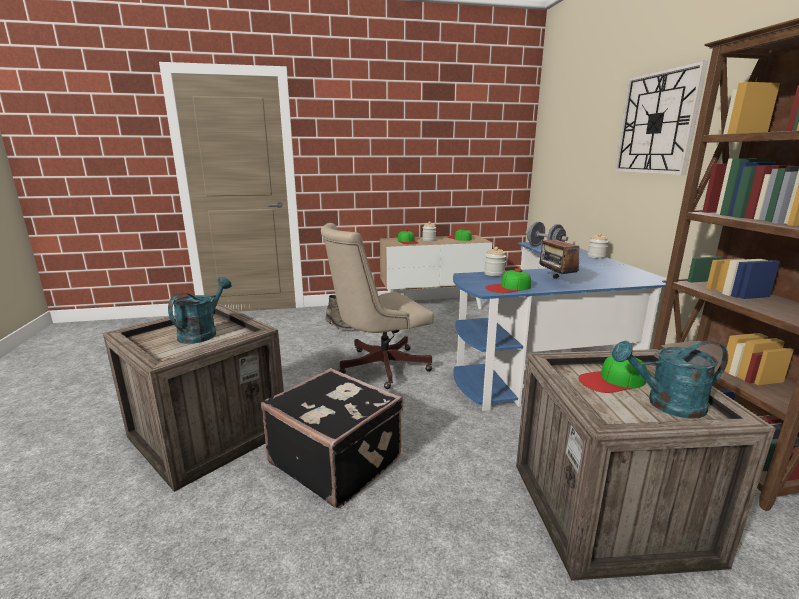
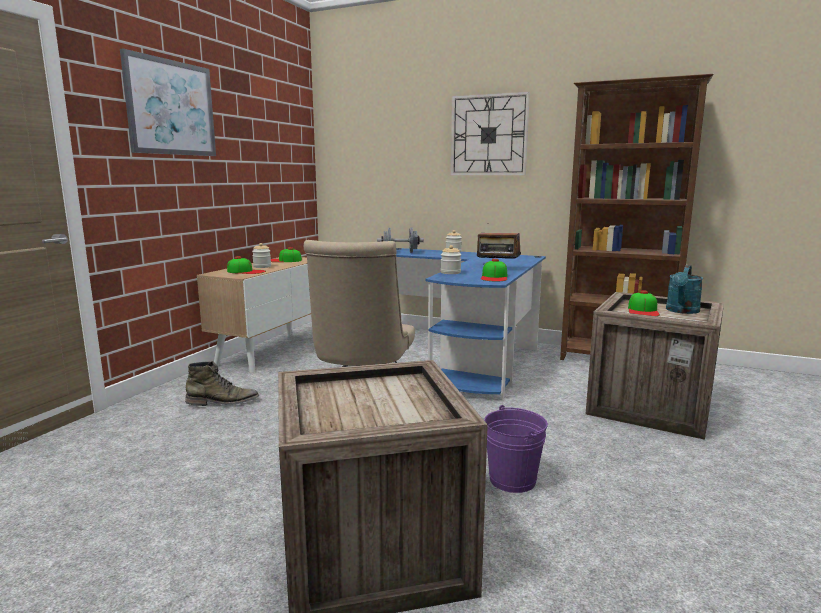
camera: 55 degrees left, 5 degrees down
turquoise watering can [168,277,231,344] -> none
black suitcase [261,368,403,508] -> purple bucket [484,405,548,493]
none -> picture [120,48,216,156]

